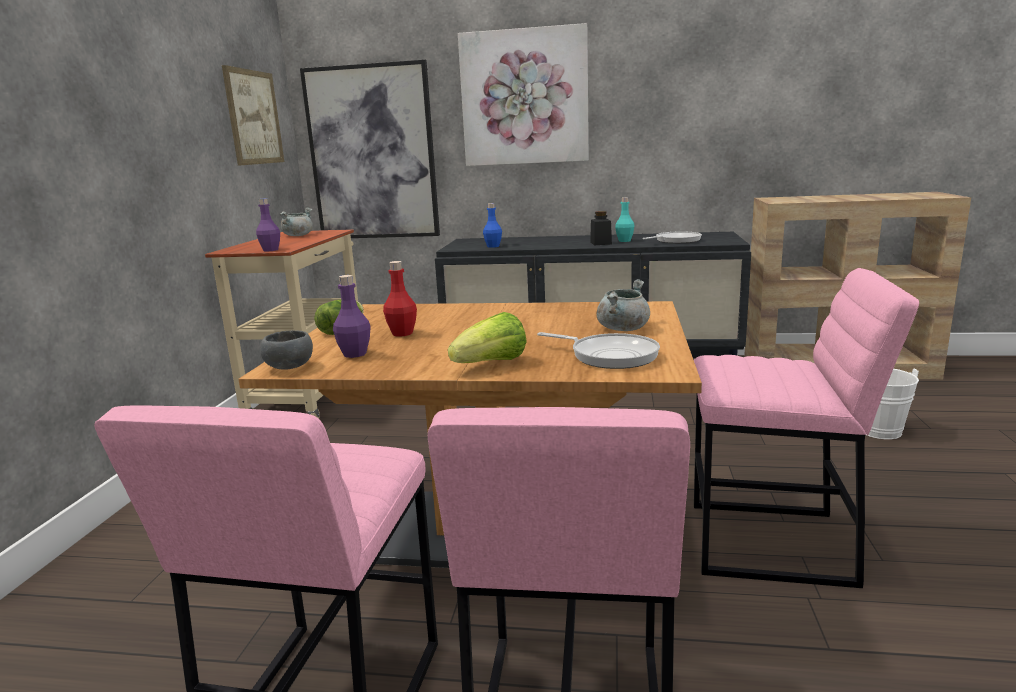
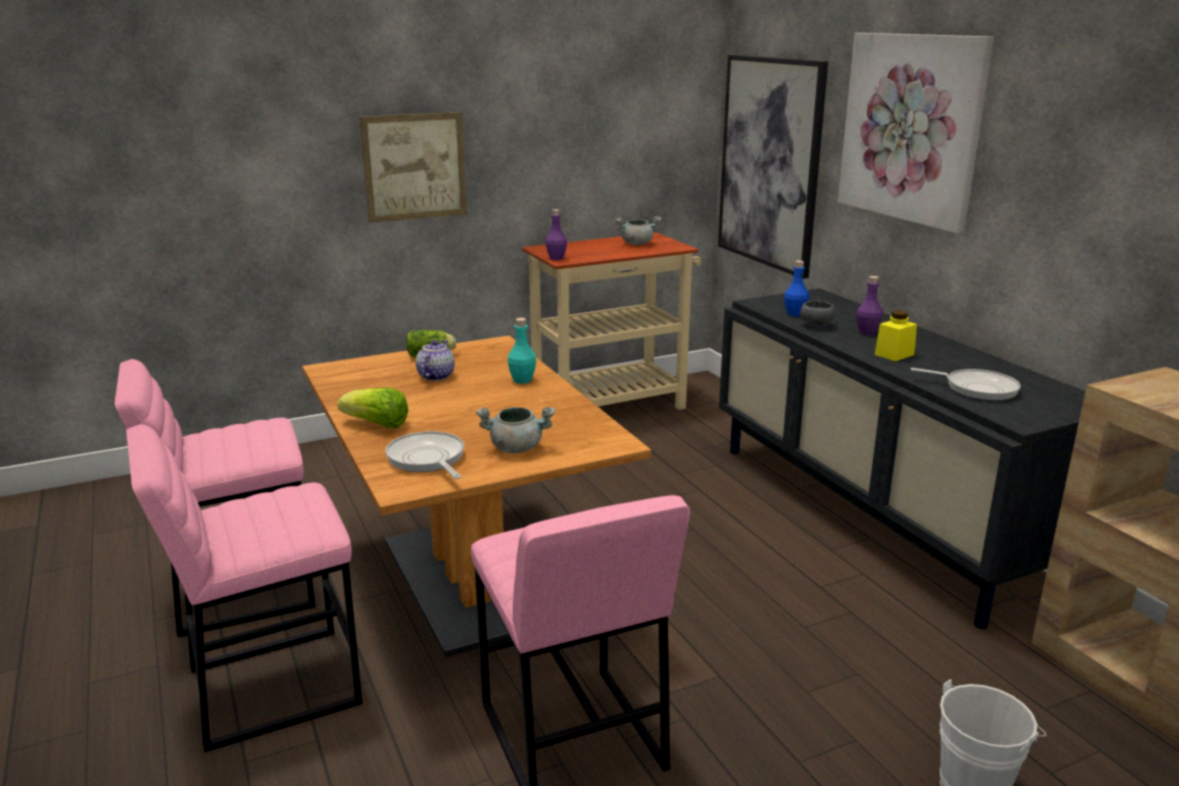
camera: 55 degrees right, 5 degrees up
picture [222,65,284,166] -> picture moved to [360,112,467,223]
grey bowl [260,330,313,370] -> grey bowl moved to [800,301,835,327]
purple bottle [333,275,371,358] -> purple bottle moved to [856,276,883,335]
red bottle [383,261,417,337] -> teapot [416,340,455,381]
frying pan [537,332,660,369] -> frying pan turned 150 degrees clockwise [385,431,464,479]
black jar [590,211,612,245] -> yellow jar [875,310,917,361]
turquoise bottle [615,197,634,242] -> turquoise bottle moved to [508,318,536,384]

